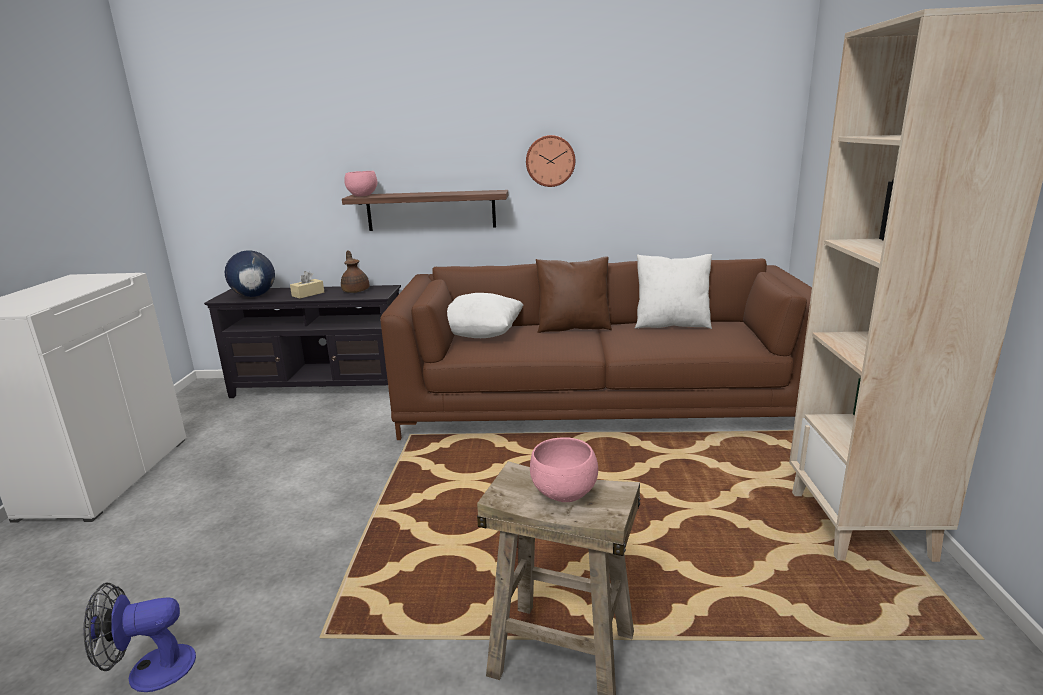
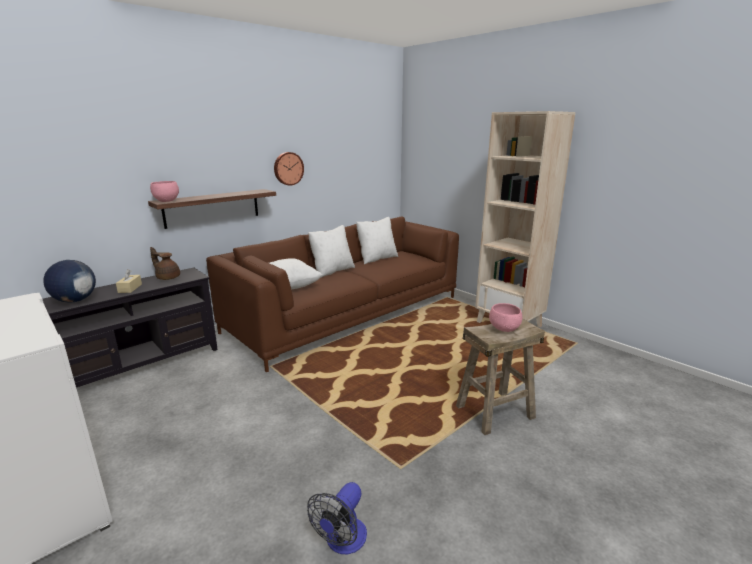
camera: 45 degrees left, 0 degrees up
brown pillow [536,257,612,333] -> white pillow [308,225,355,278]

